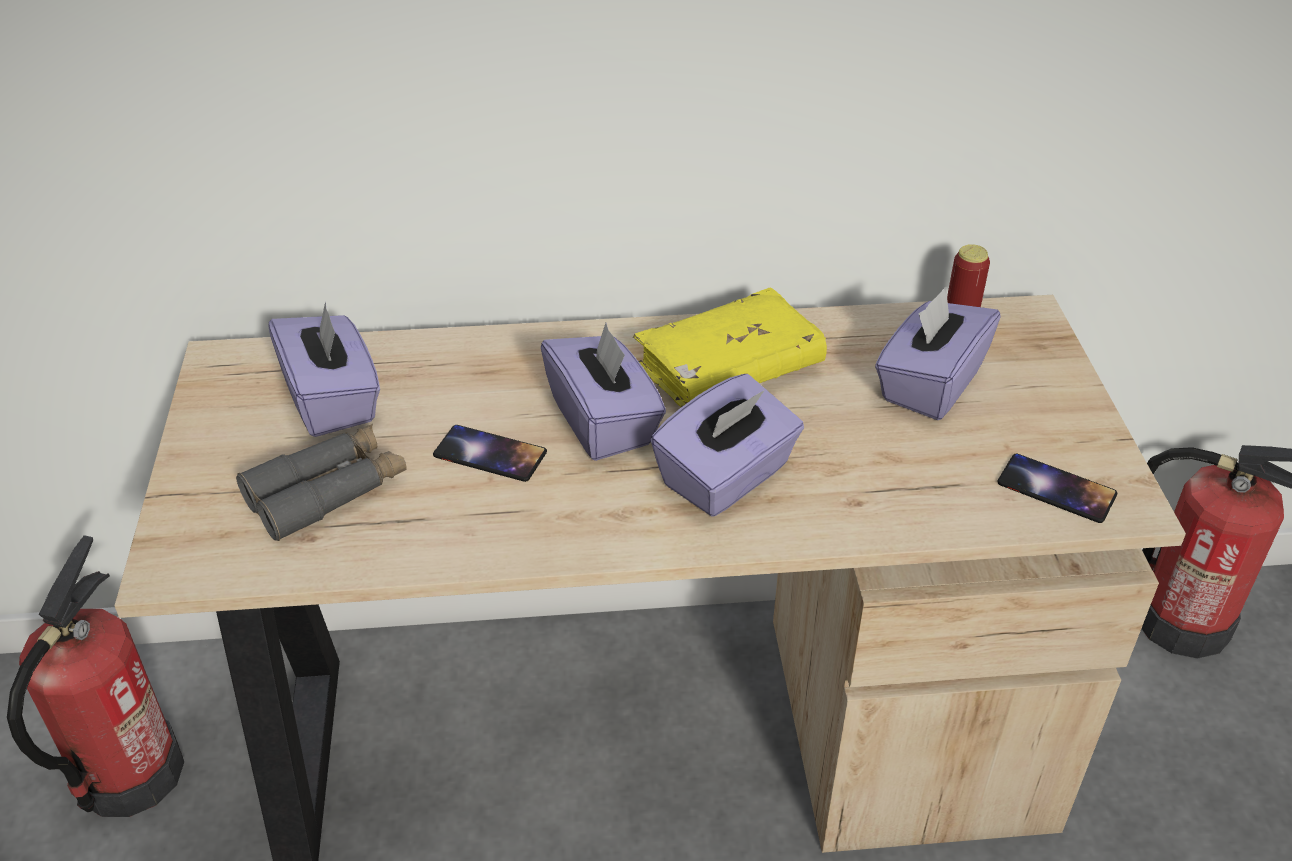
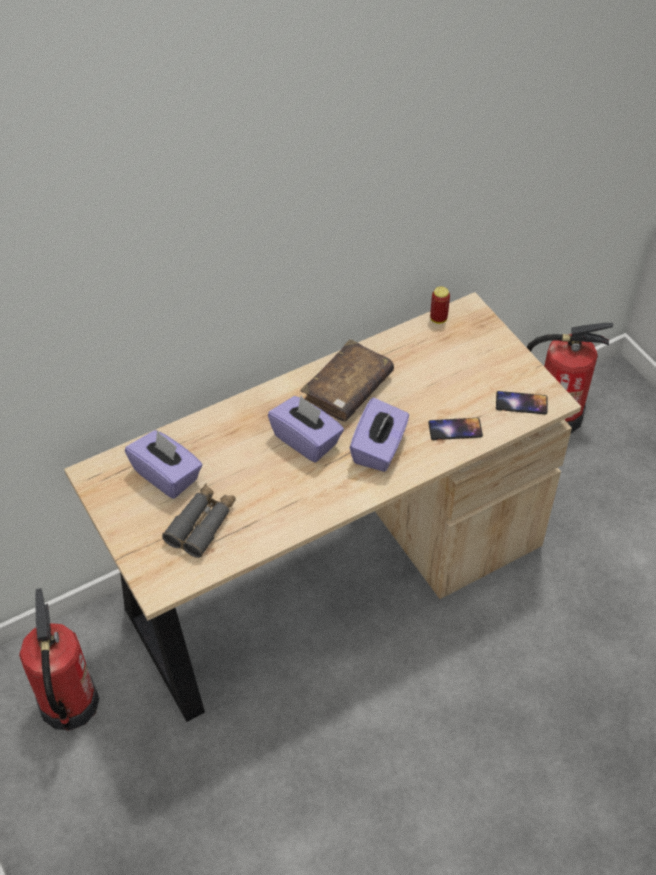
camera: 25 degrees left, 10 degrees up
phone [433,425,547,482] -> phone moved to [428,418,483,440]
yellow book [633,287,827,407] -> brown book [300,339,394,422]
purple tissue box [875,286,1001,420] -> none

